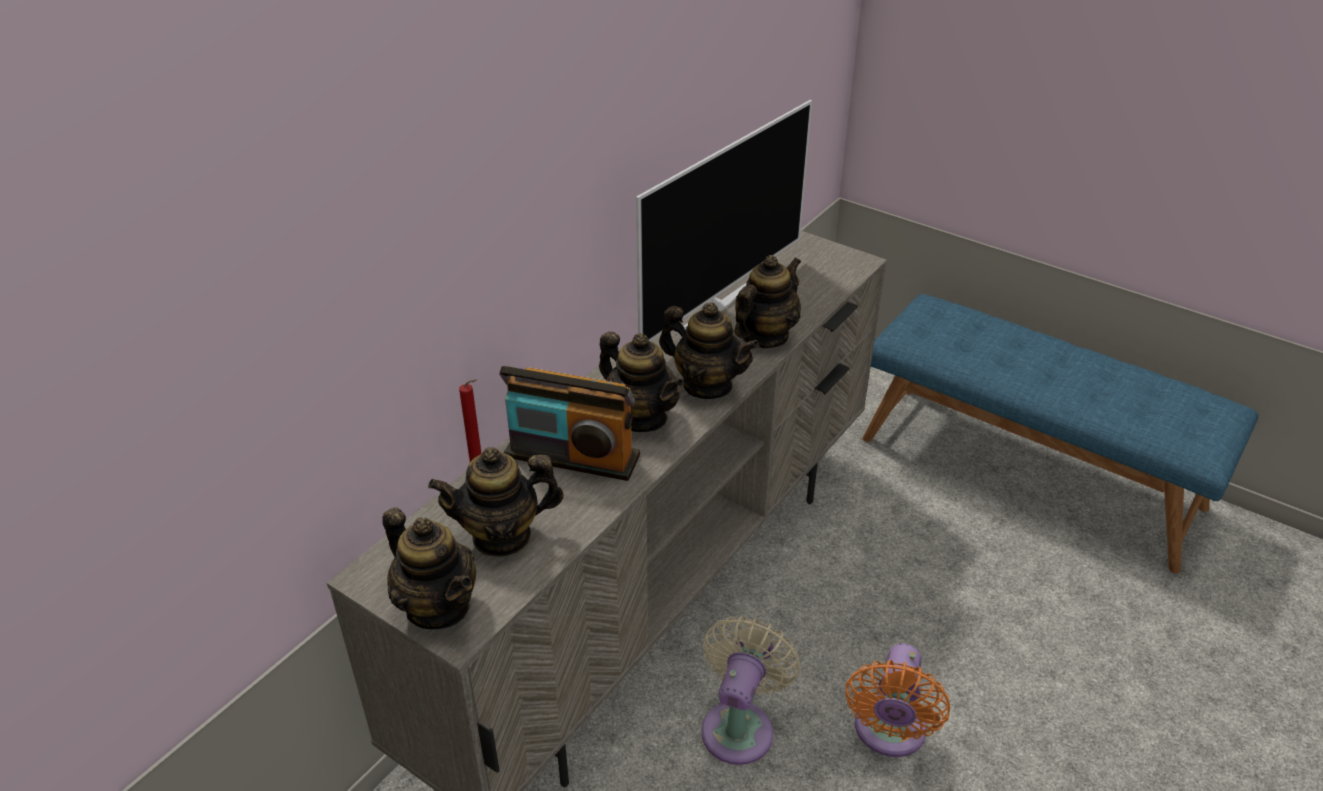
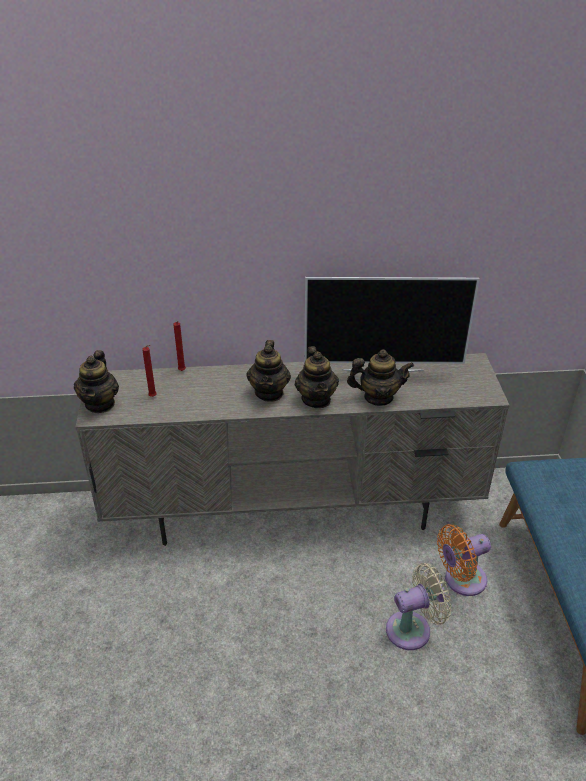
camera: 50 degrees right, 0 degrees up
teapot [428,447,564,557] -> red candle [142,345,156,397]
radio [499,366,640,481] -> none
beige fan [702,616,800,765] -> beige fan moved to [386,563,451,650]
orange fan [846,643,950,757] -> orange fan moved to [437,524,491,596]

